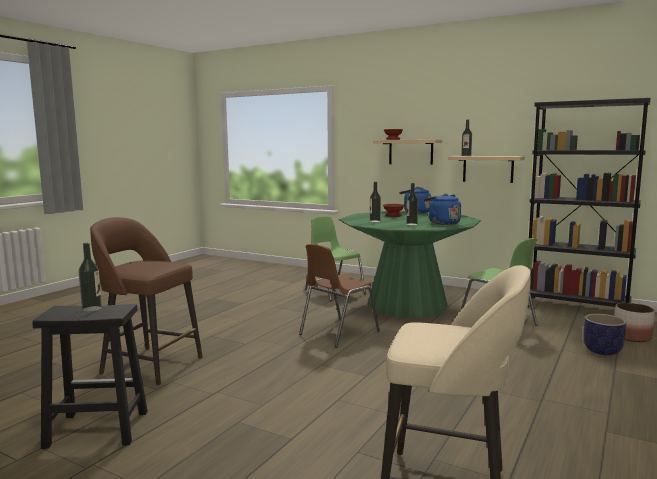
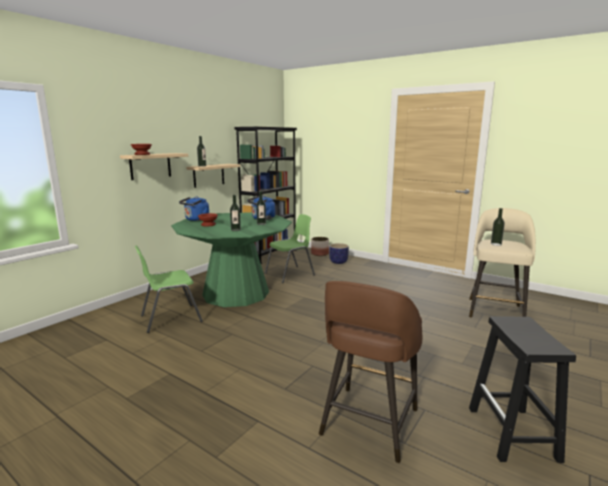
camera: 85 degrees left, 5 degrees up
bottle [78,243,102,312] -> bottle moved to [491,208,505,246]
brown chair [299,244,380,347] -> none

